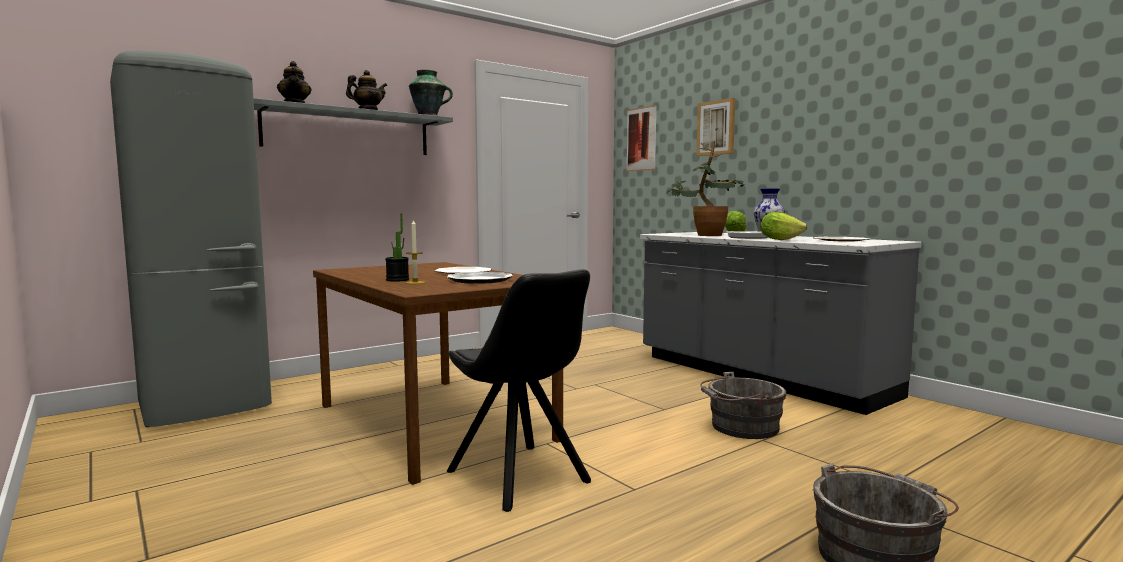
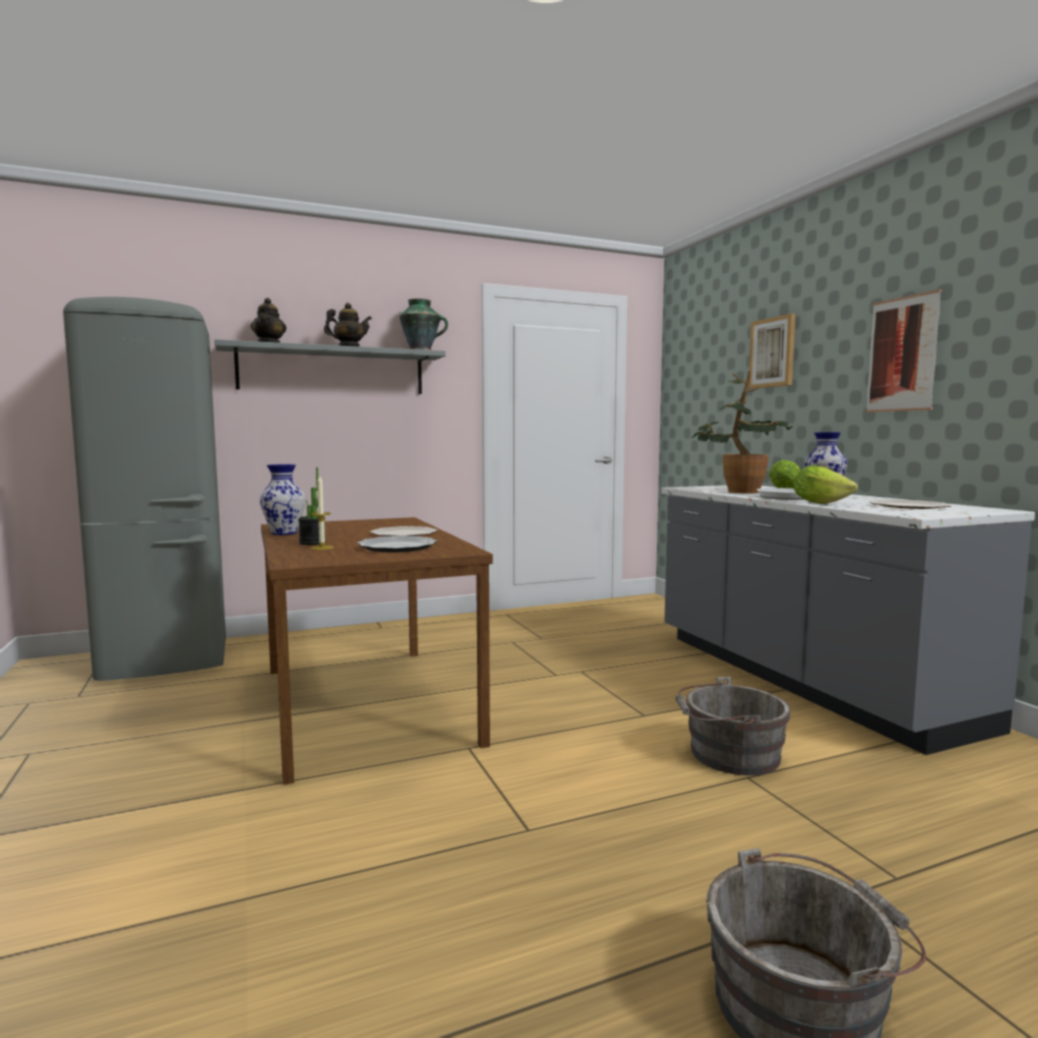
camera: 15 degrees right, 0 degrees up
black chair [447,269,591,512] -> none
picture [626,105,657,172] -> picture moved to [866,289,942,412]
none -> vase [260,464,306,535]

